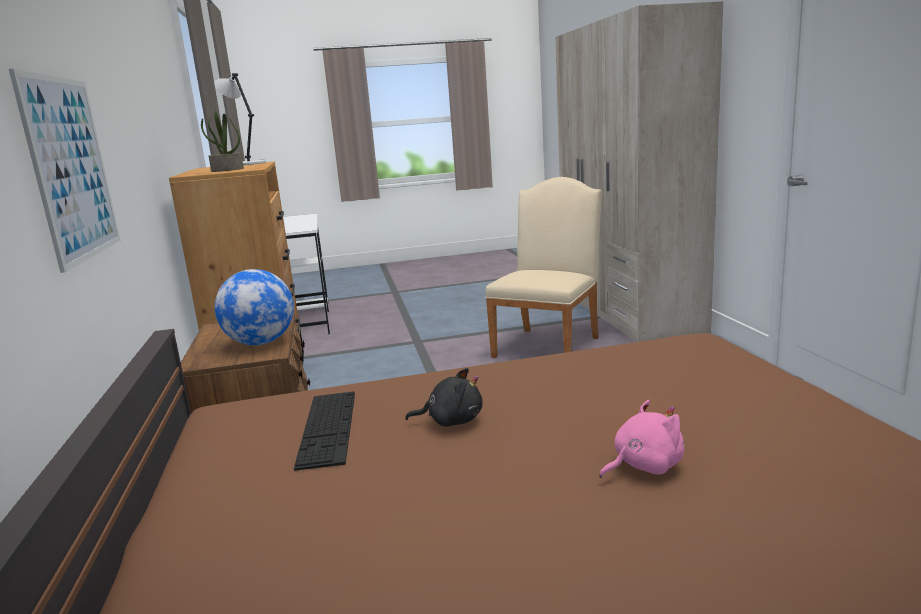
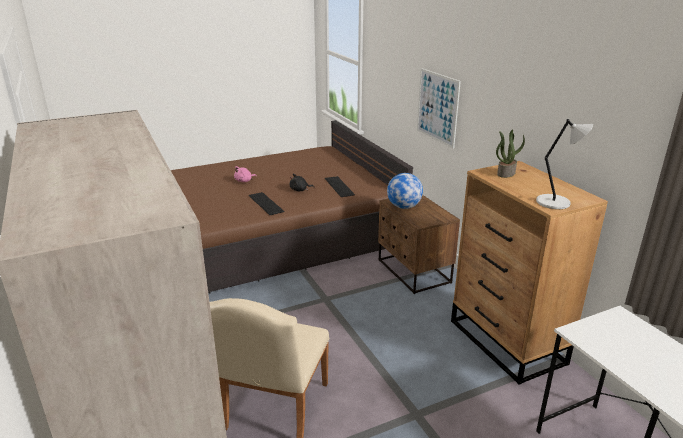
camera: 165 degrees right, 10 degrees up
none -> keyboard [249,192,284,215]

